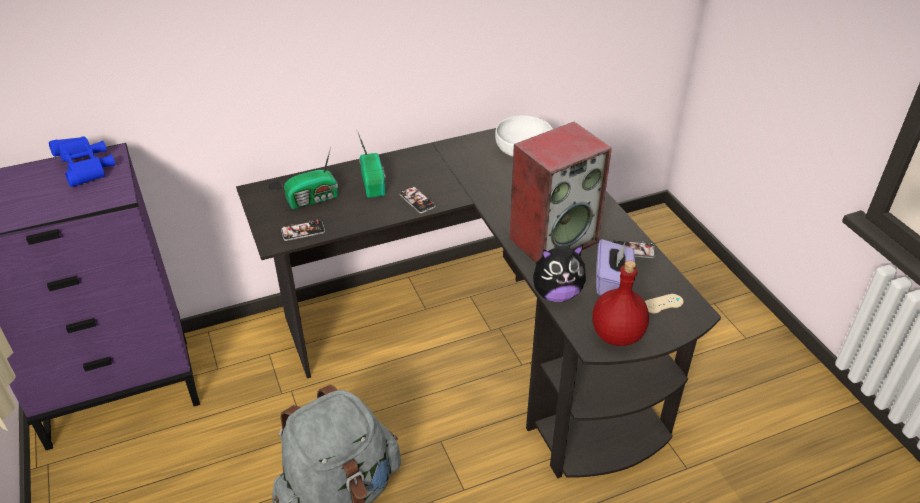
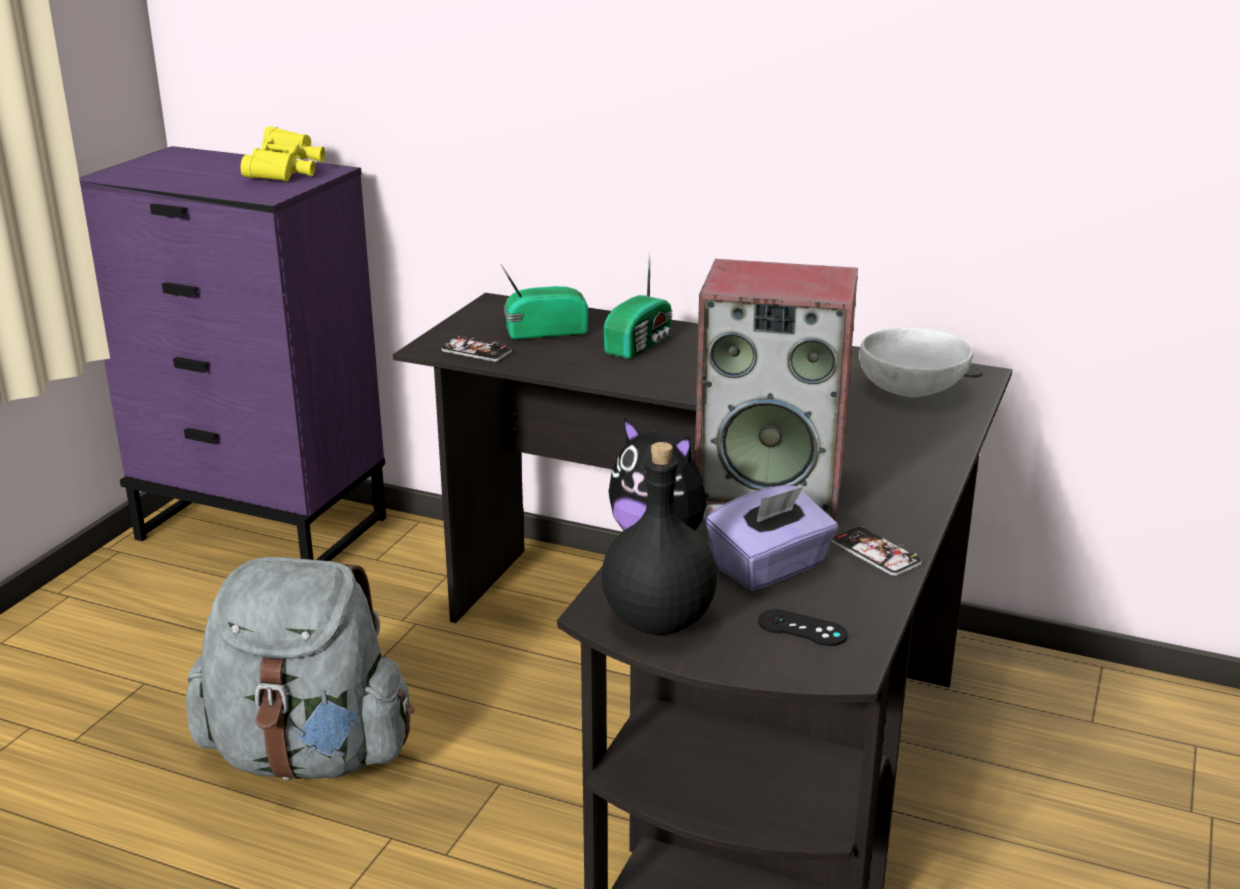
camera: 45 degrees right, 15 degrees down
blue binoculars [49,136,115,187] -> yellow binoculars [241,126,325,181]
radio [284,147,338,209] -> radio turned 150 degrees clockwise [501,265,588,339]
phone [400,187,436,213] -> none
red bottle [592,260,649,346] -> black bottle [602,442,717,635]
beige game controller [645,294,683,313] -> black game controller [758,609,848,646]

